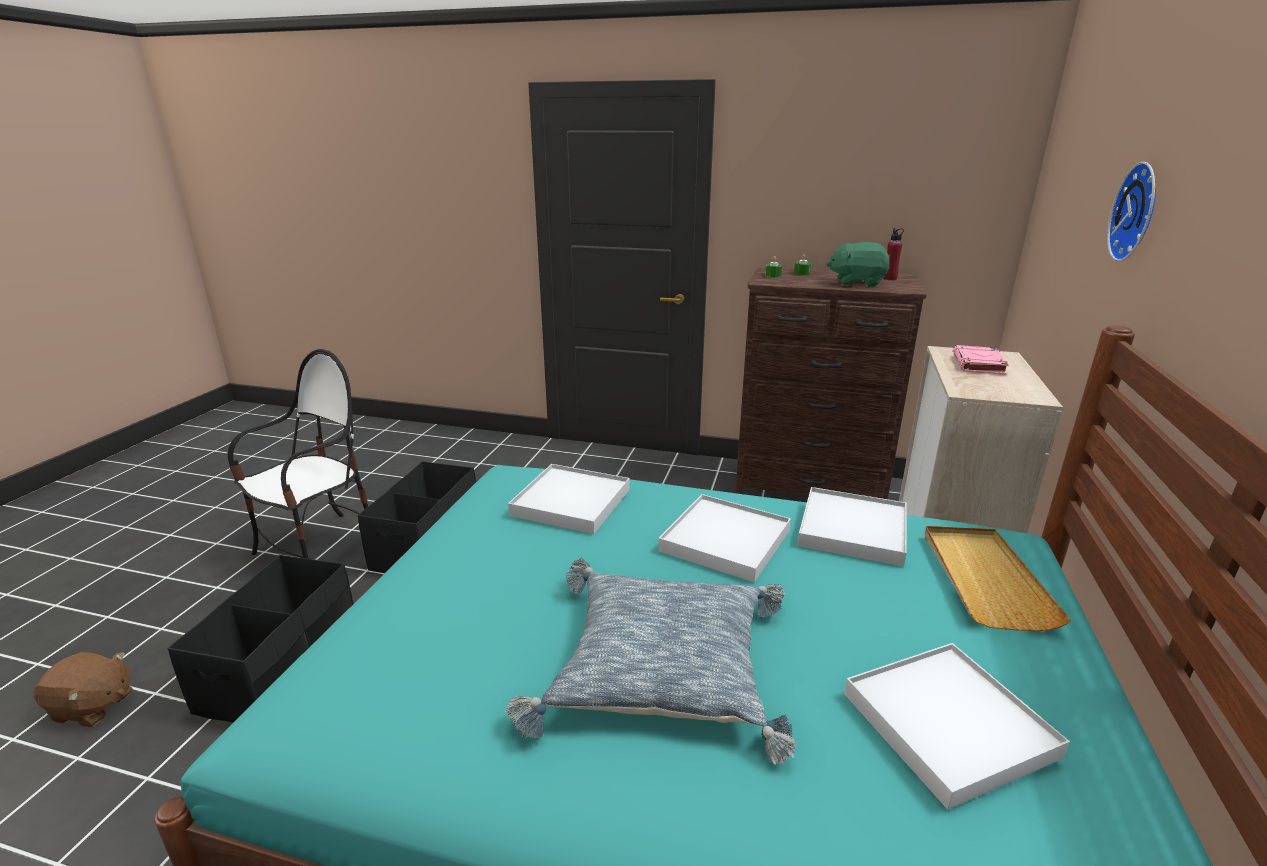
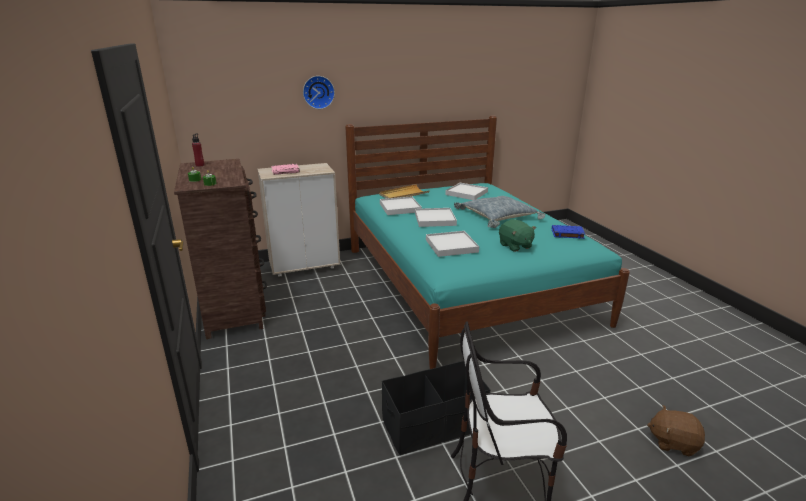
camera: 125 degrees left, 0 degrees up
brown plush toy [34,652,133,727] -> brown plush toy turned 45 degrees counterclockwise [647,405,705,456]
black storage box [167,555,354,723] -> none
green plush toy [827,242,889,287] -> green plush toy moved to [499,219,536,252]
none -> blue book [552,225,585,239]

